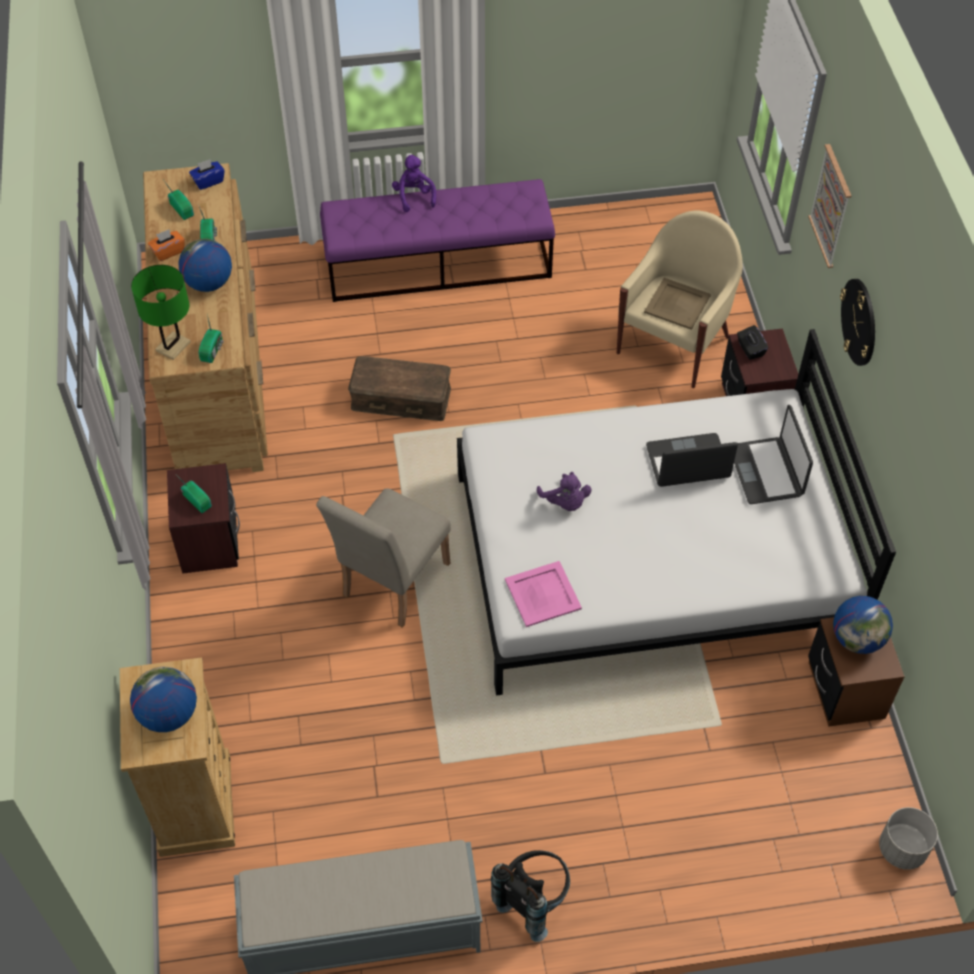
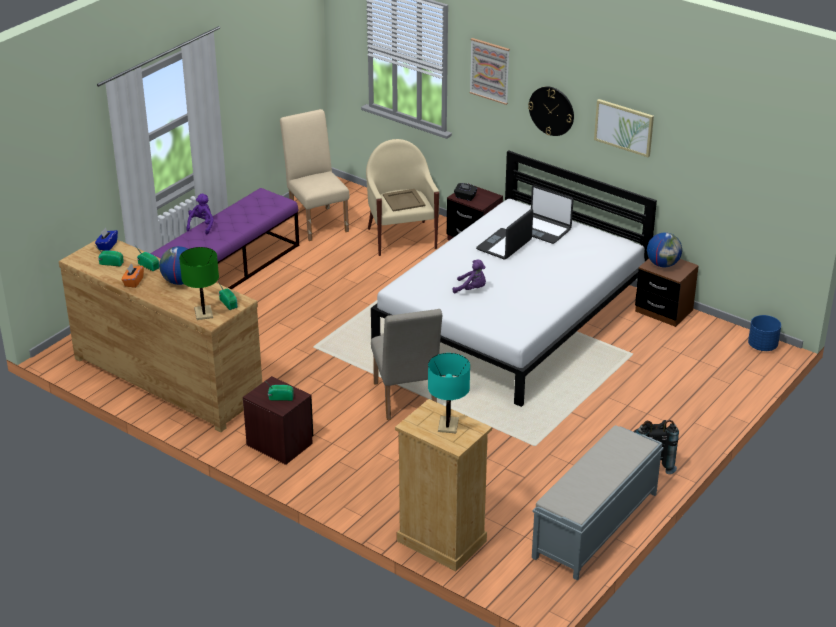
camera: 45 degrees left, 20 degrees down
globe [130,667,197,732] -> turquoise table lamp [428,353,470,433]
brown storage box [348,356,451,421] -> none
purple plush toy [392,154,436,212] -> purple plush toy turned 75 degrees clockwise [186,194,214,234]
pink tray [505,561,582,627] -> none
grey planter [879,807,938,870] -> blue planter [748,315,781,351]
none -> beige chair [280,109,349,241]
none -> picture [594,99,654,157]

